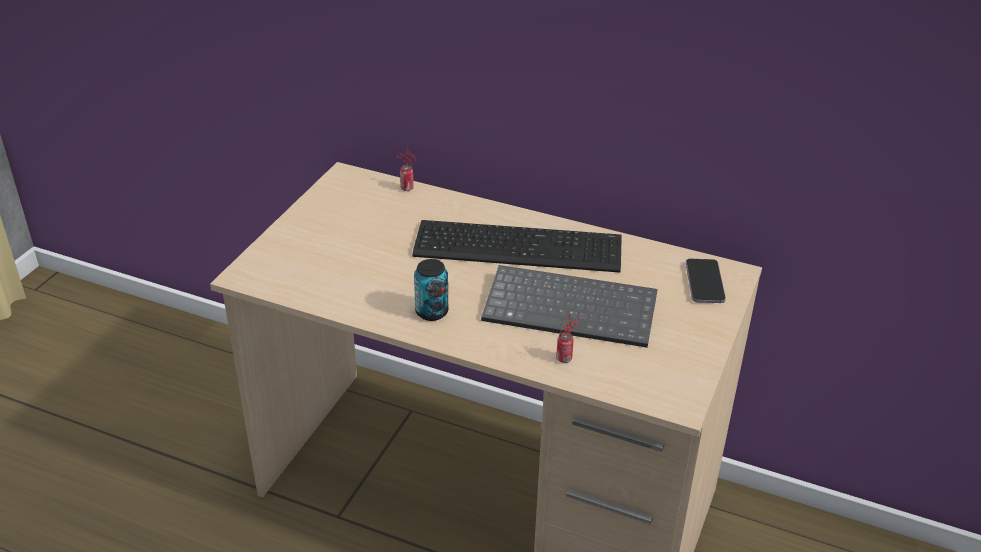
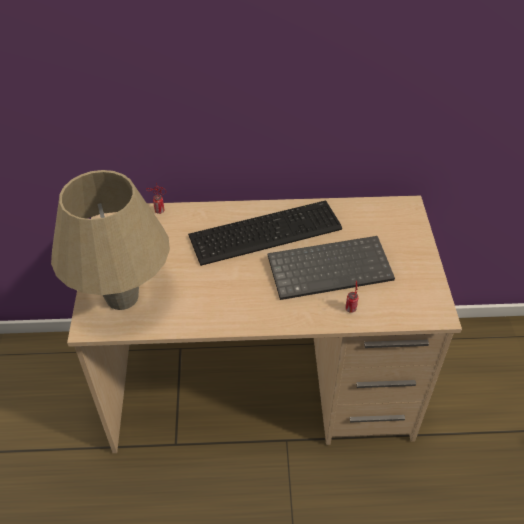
camera: 25 degrees left, 10 degrees up
can [414,259,448,321] -> none
phone [686,259,726,303] -> none
none -> beige table lamp [51,170,170,310]

